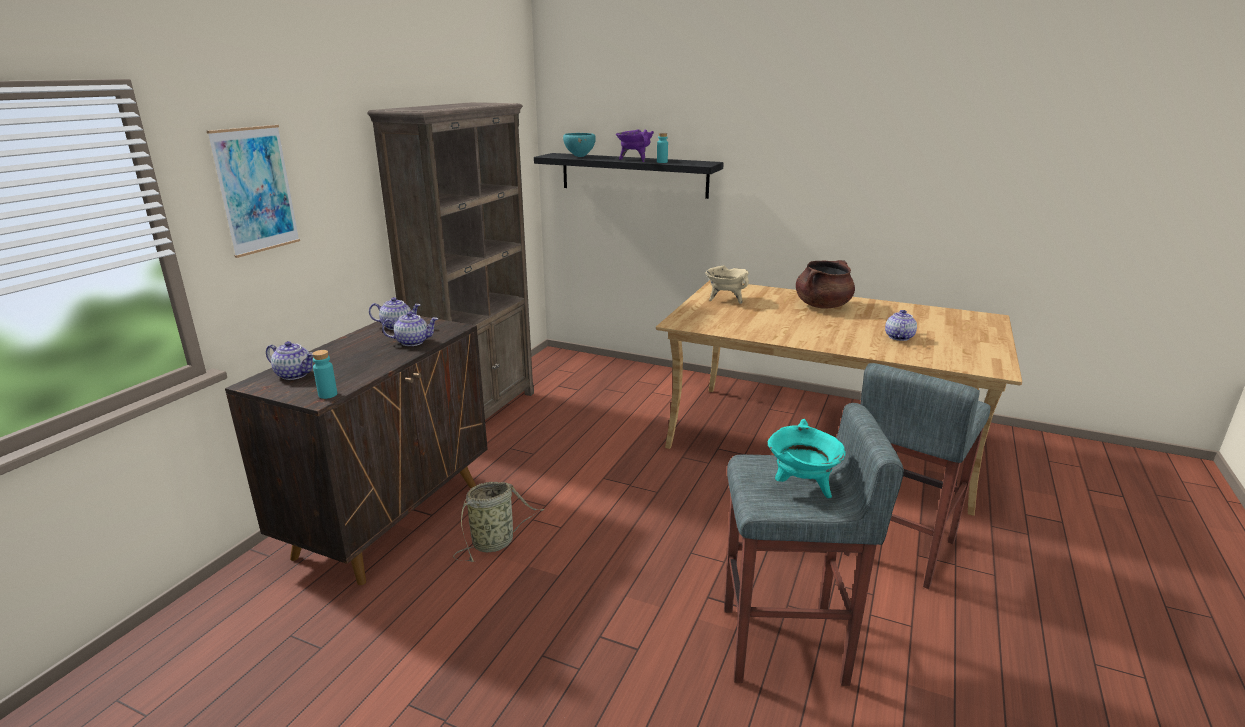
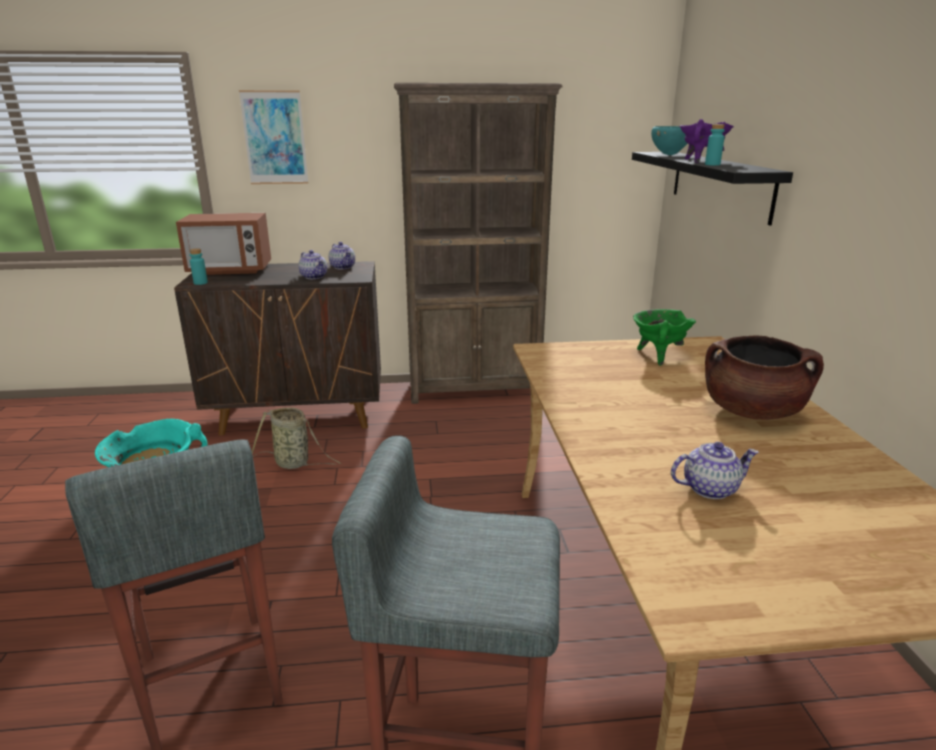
camera: 60 degrees right, 0 degrees up
teapot [266,341,313,380] -> microwave [176,213,271,275]
beige cooking pot [705,266,749,304] -> green cooking pot [633,309,696,366]

